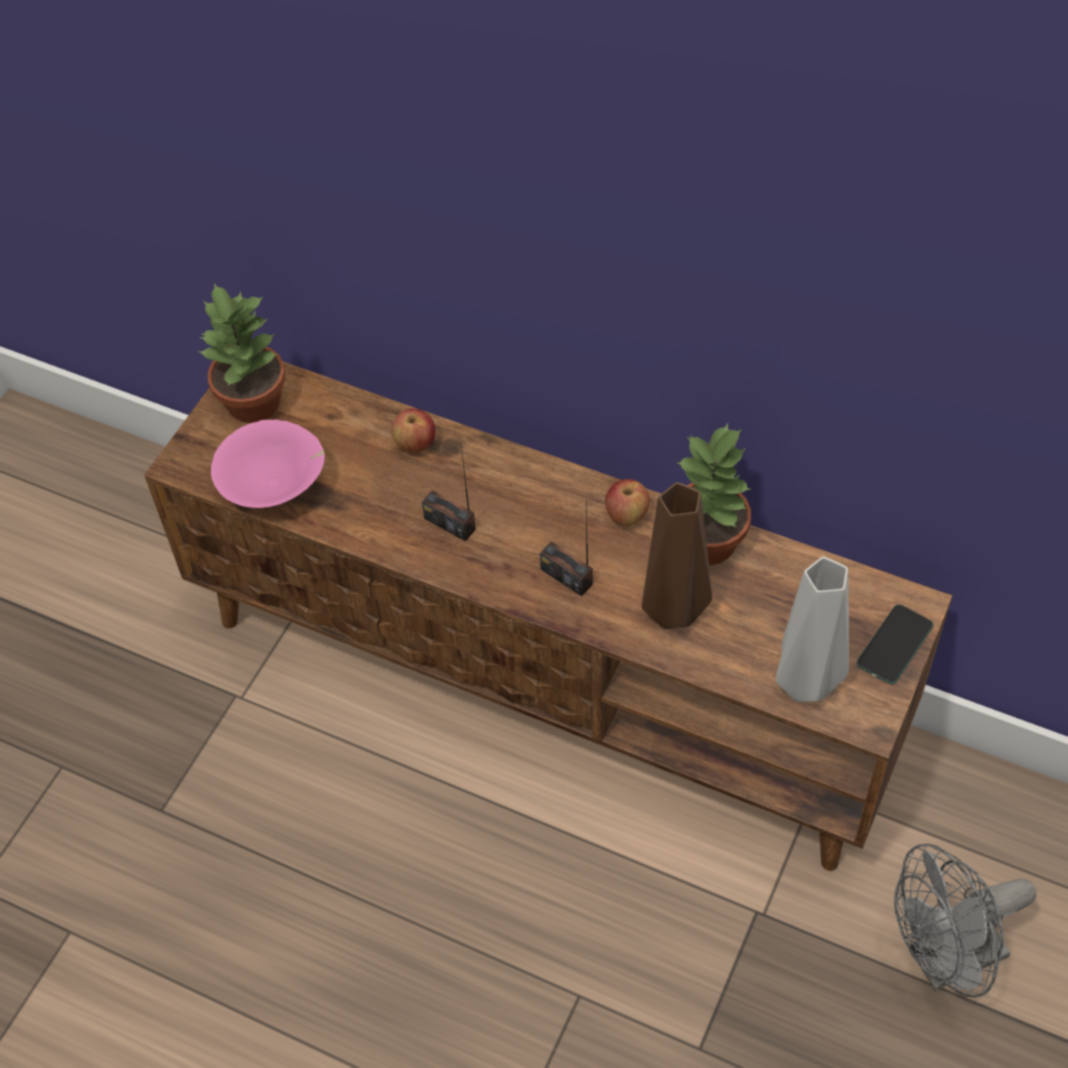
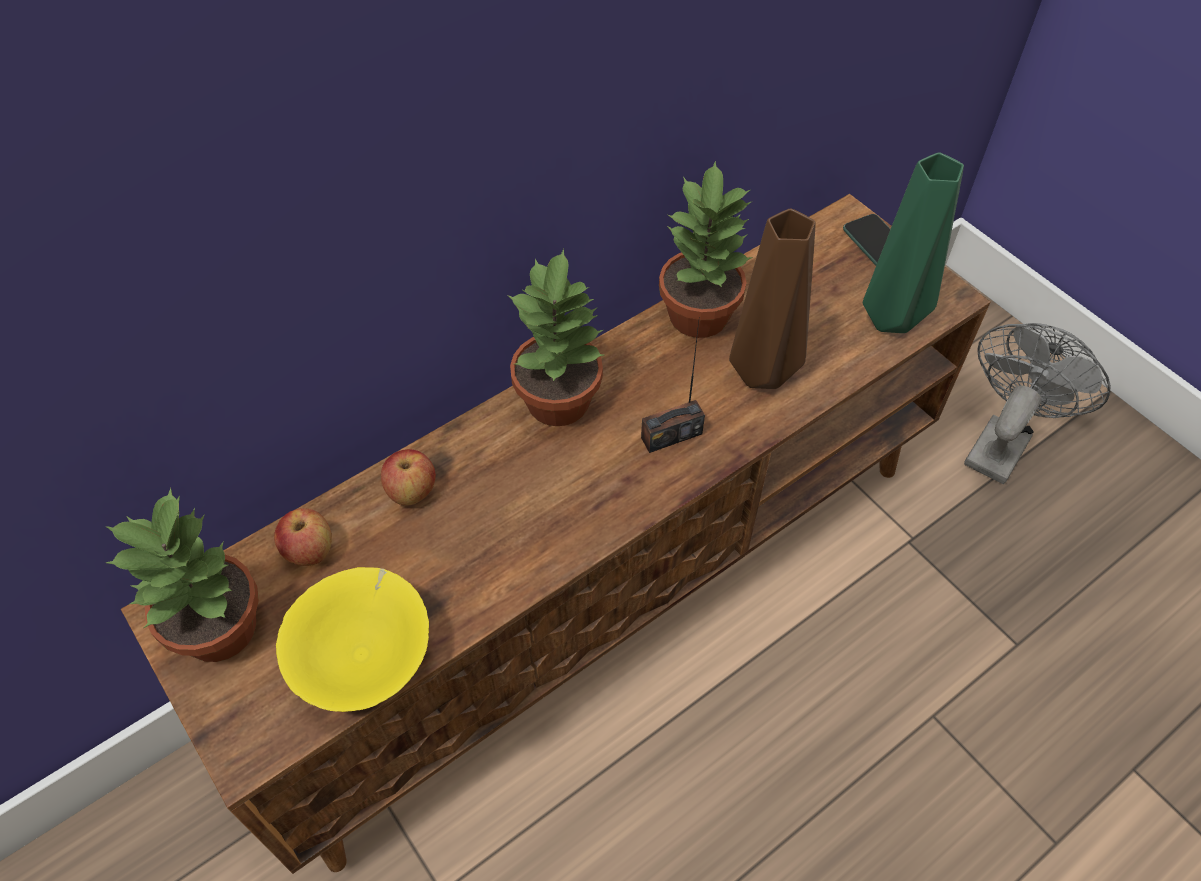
camera: 65 degrees left, 0 degrees up
pink bowl [211,420,325,508] -> yellow bowl [276,567,429,712]
radio [422,445,476,541] -> none
apple [605,479,650,527] -> apple moved to [274,508,332,566]
grey vase [775,557,849,702] -> green vase [863,152,964,333]
grey fan [894,844,1036,998] -> grey fan turned 150 degrees counterclockwise [964,323,1111,484]
none -> potted plant [507,249,604,426]

